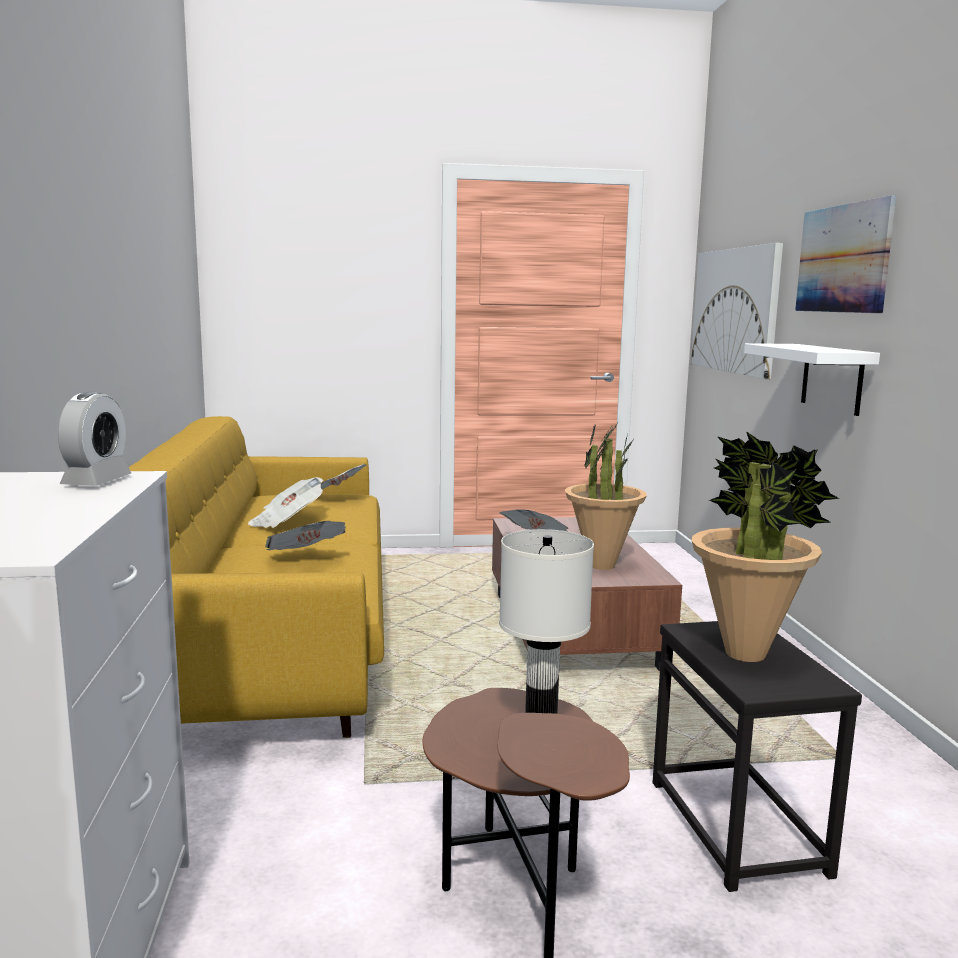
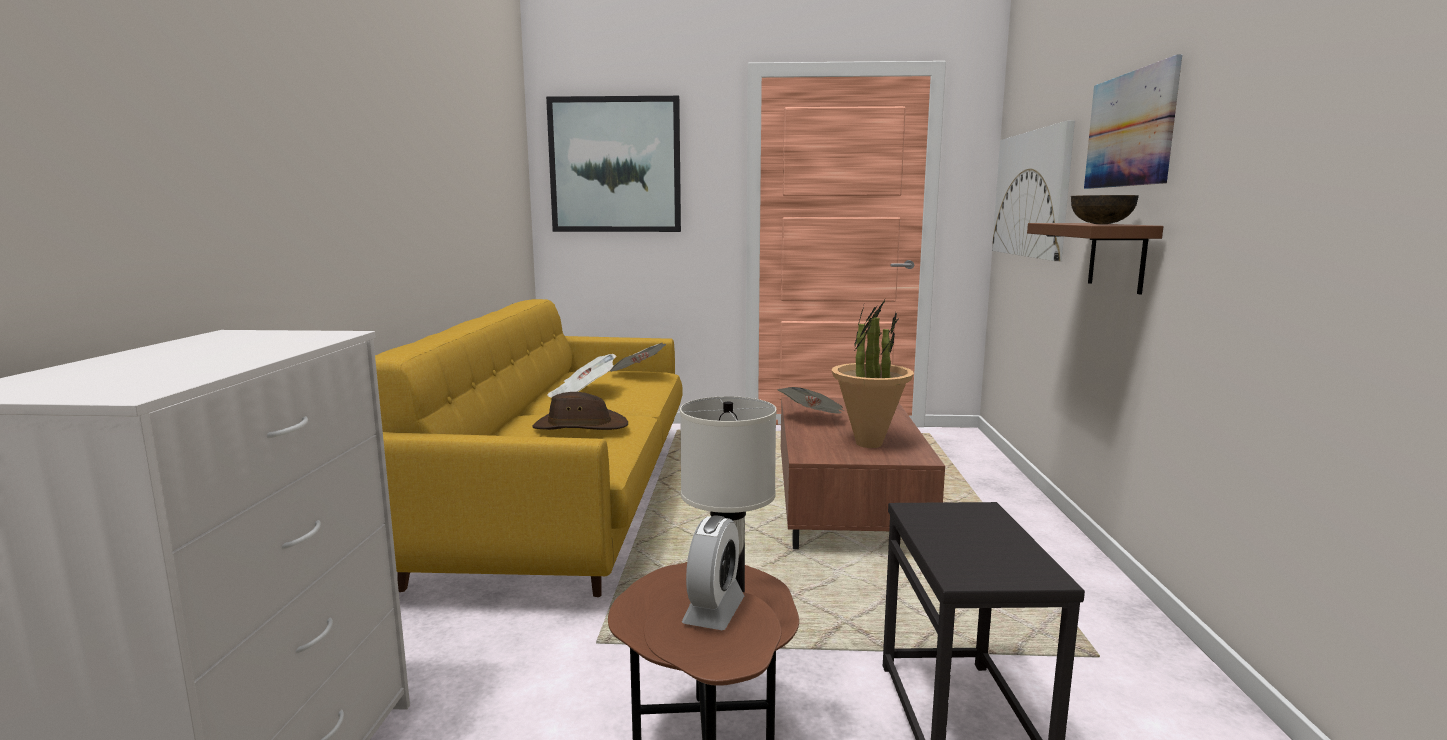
camera: 10 degrees right, 0 degrees up
alarm clock [58,392,131,486] -> alarm clock moved to [682,515,744,630]
newspaper [265,521,346,550] -> brown hat [533,392,628,430]
potted plant [692,431,840,662] -> none
white shelf [744,343,880,416] -> brown shelf [1027,223,1163,294]
none -> picture [546,96,681,232]
none -> brown bowl [1071,195,1139,224]

